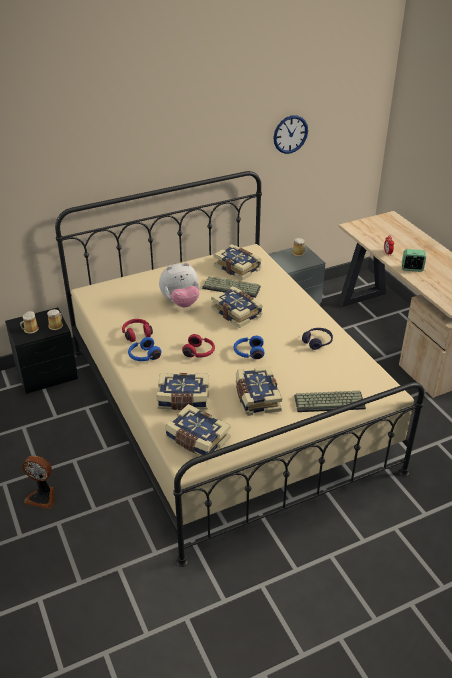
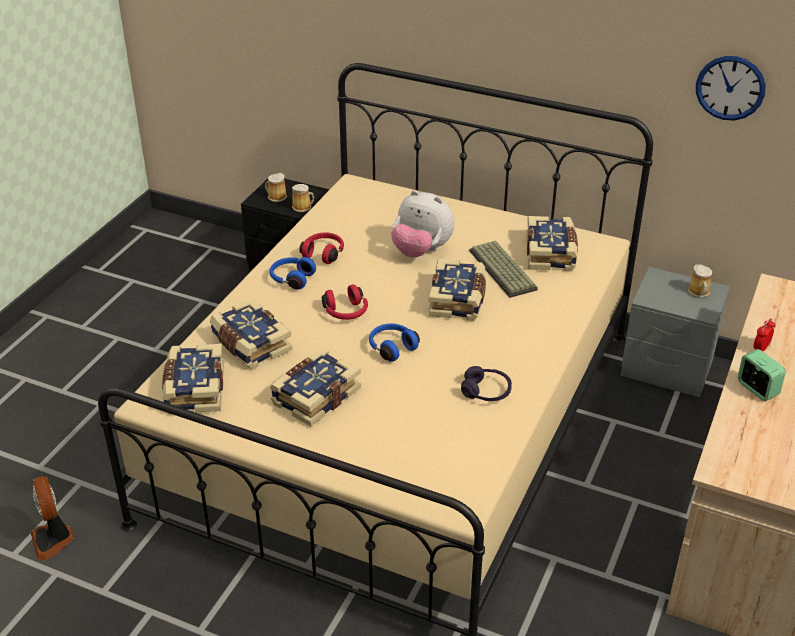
camera: 50 degrees right, 0 degrees up
fan [22,456,55,509] -> fan moved to [31,476,74,560]
keyboard [294,391,366,412] -> none

